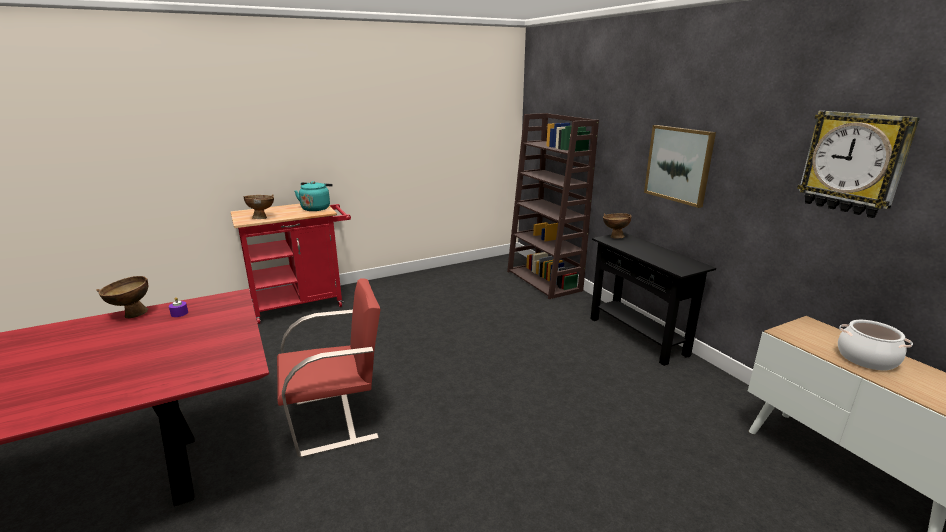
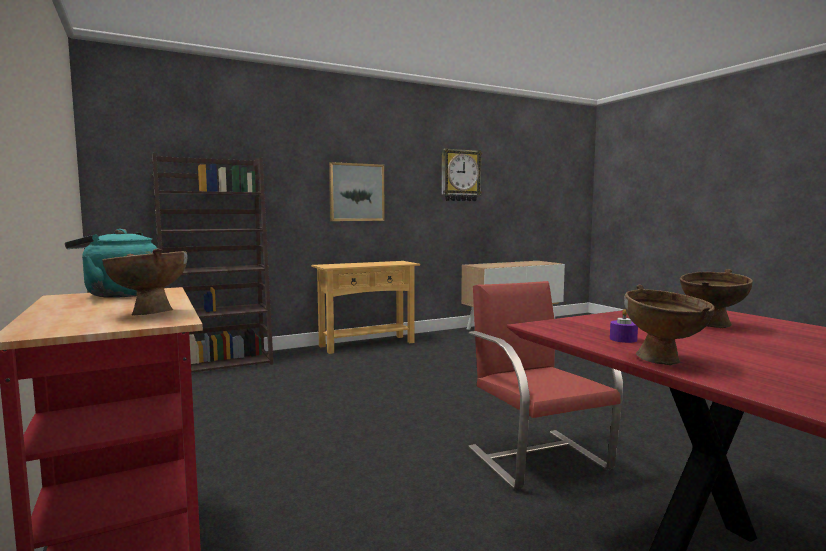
camera: 90 degrees left, 15 degrees down
black console table [591,232,716,366] -> beige console table [311,261,420,354]
brown bowl [603,213,632,239] -> brown bowl moved to [680,269,753,328]
cooking pot [838,320,913,371] -> none

